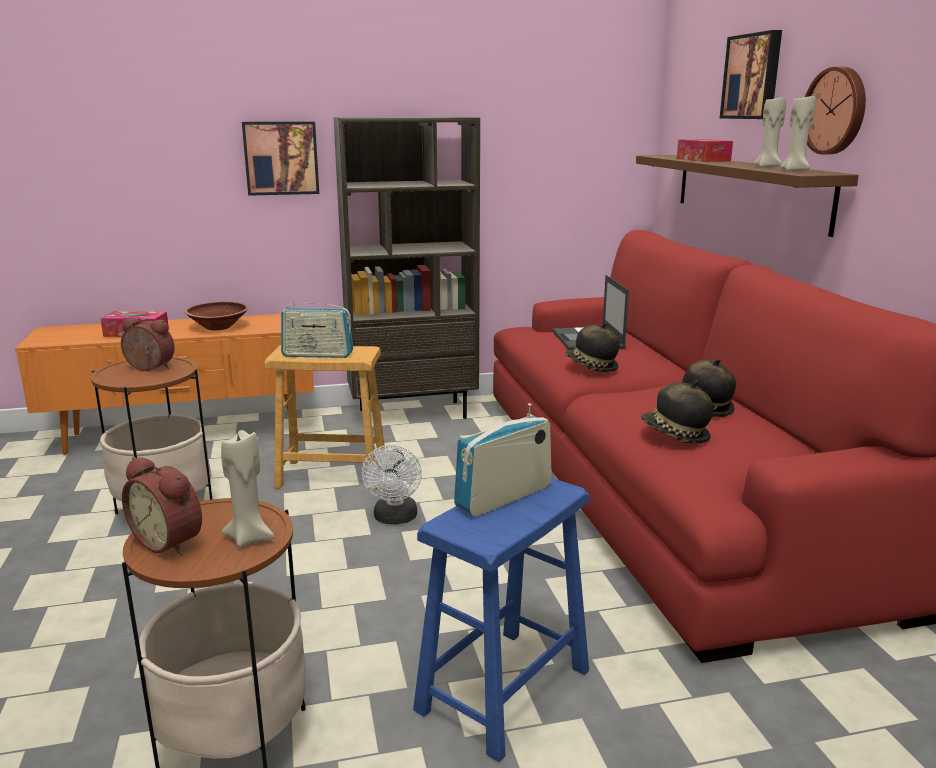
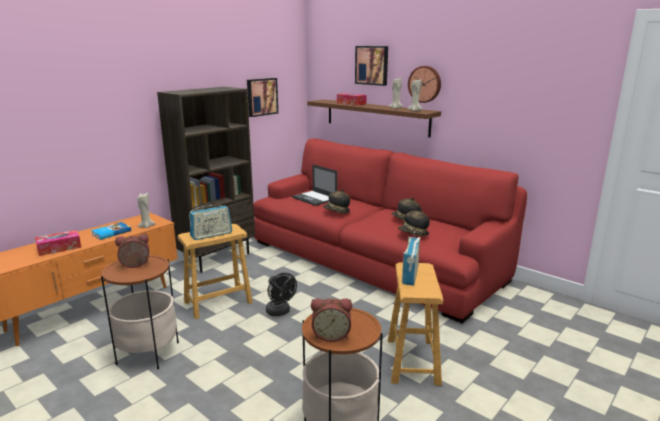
camera: 35 degrees left, 0 degrees up
brown bowl [184,302,248,330] -> book [91,222,131,240]
beige candle [221,430,274,547] -> beige candle moved to [137,193,155,228]
picture [242,122,319,196] -> picture moved to [247,78,278,117]
white fan [362,445,422,524] -> black fan [266,273,297,316]
blue stool [413,478,590,762] -> brown stool [388,262,443,386]

